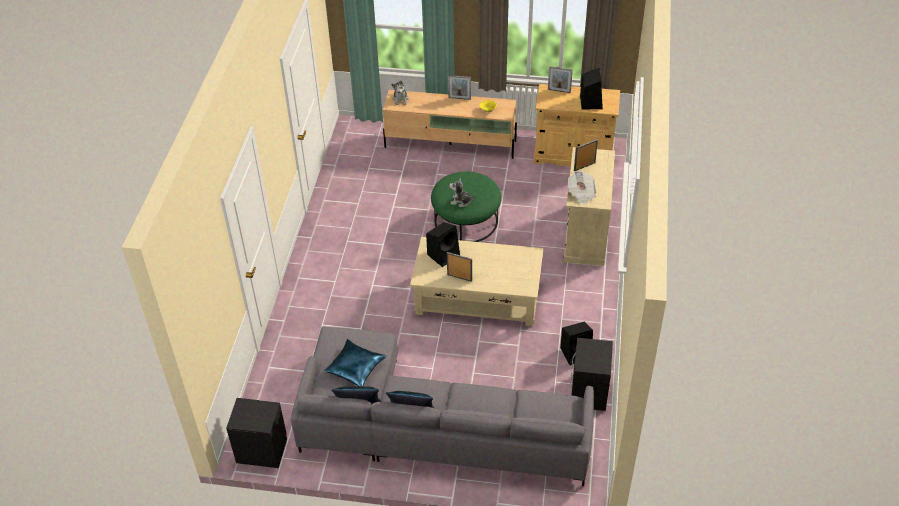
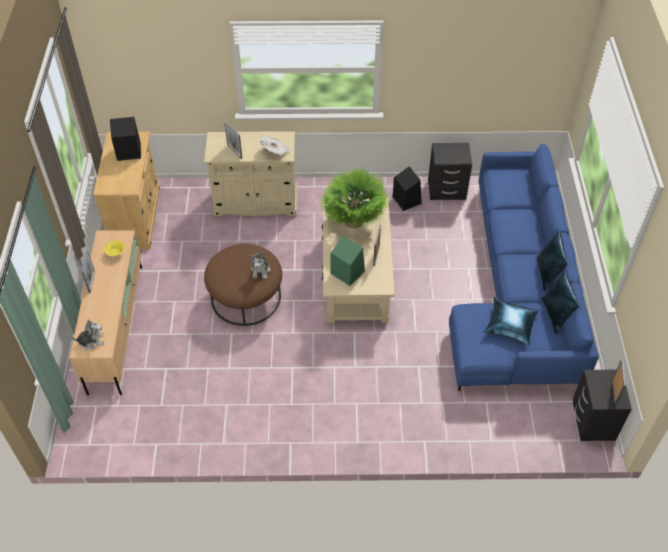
camera: 100 degrees left, 5 degrees up
grey sofa [291,327,594,486] -> blue sofa [449,144,599,391]
black speaker [426,222,460,267] -> green speaker [330,236,365,286]
green ottoman [431,171,501,242] -> brown ottoman [204,243,282,326]
picture frame [548,66,573,93] -> picture frame moved to [612,359,626,405]
none -> potted plant [320,167,390,229]

